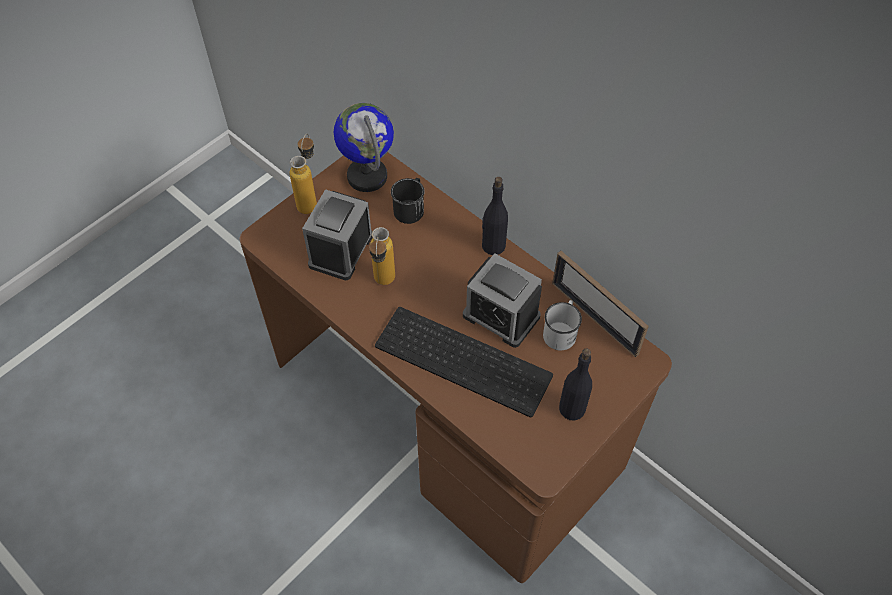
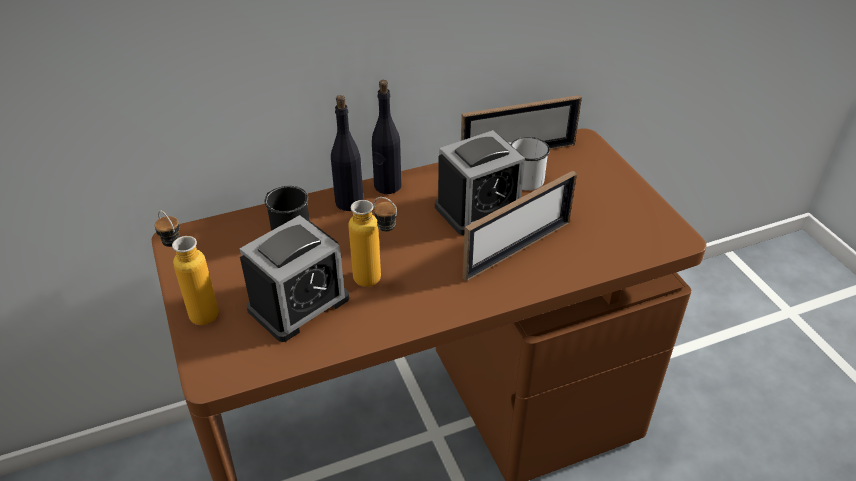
camera: 65 degrees left, 15 degrees down
alarm clock [302,189,372,280] -> alarm clock turned 90 degrees counterclockwise [240,215,349,342]
globe [334,103,394,192] -> none
keyboard [375,307,553,418] -> picture frame [463,171,577,281]
black bottle [559,349,592,420] -> black bottle moved to [331,95,364,211]

